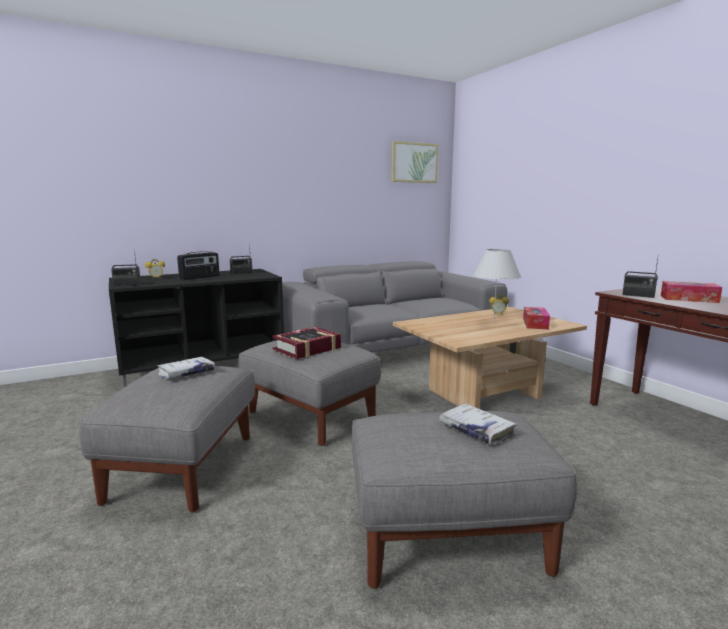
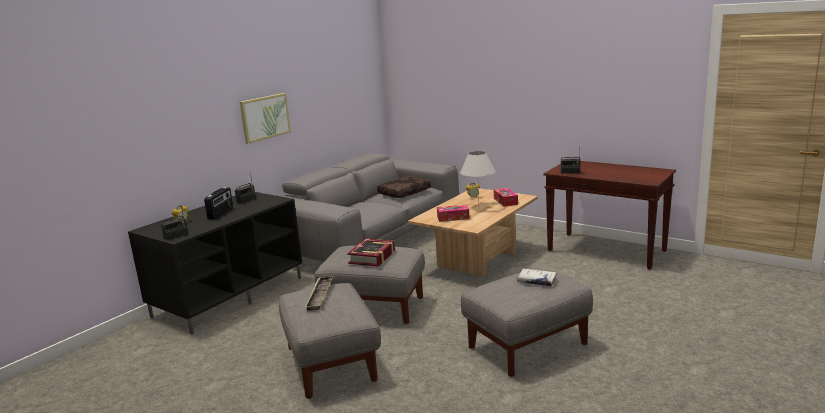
camera: 25 degrees left, 5 degrees up
white book [158,357,215,380] -> tray [305,276,333,311]
picture [391,141,438,183] -> picture moved to [240,93,291,144]
tissue box [661,281,722,303] -> tissue box moved to [437,205,469,222]
none -> brown pillow [377,176,431,198]

